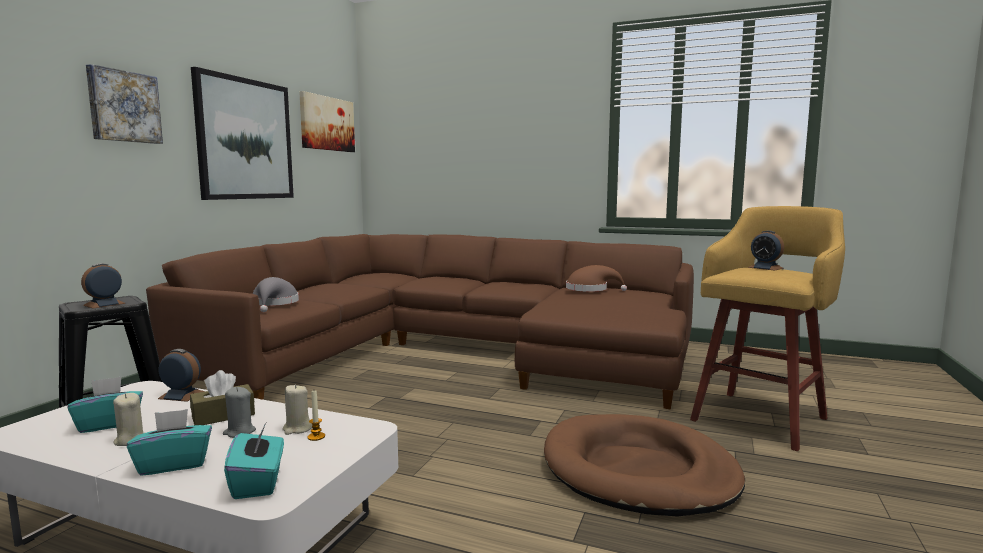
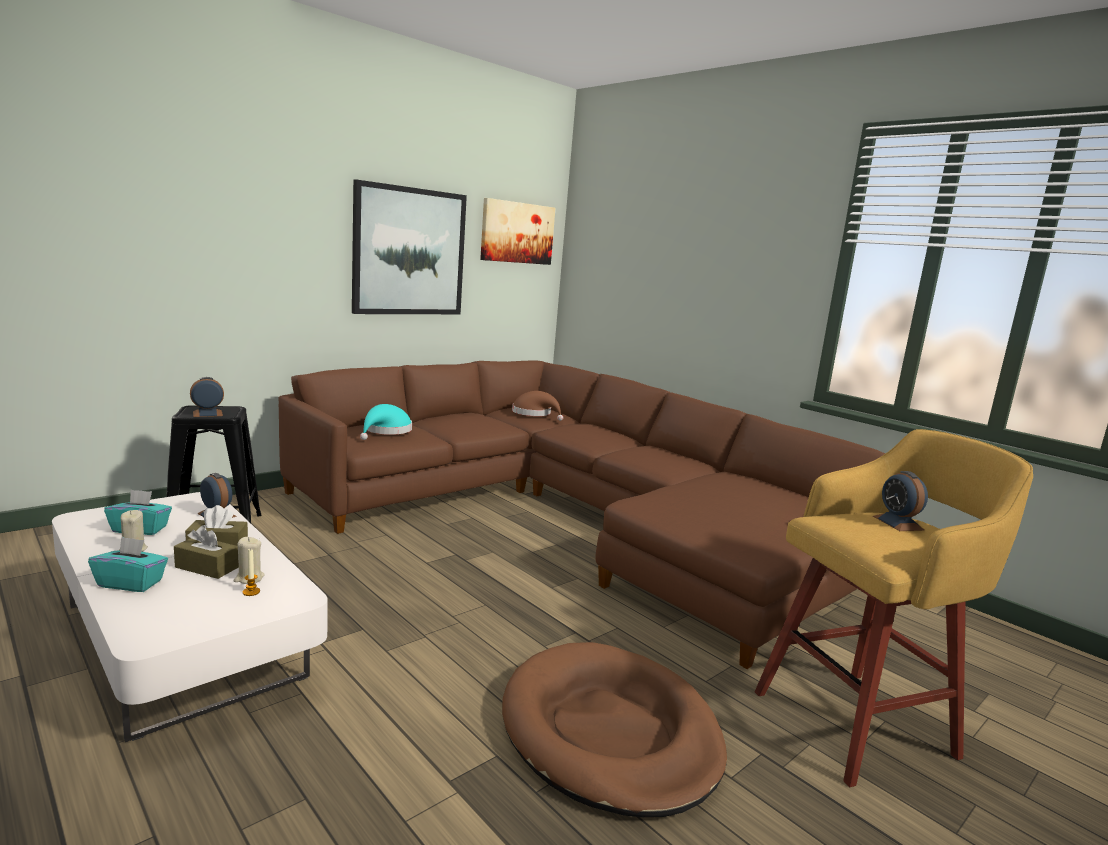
camera: 25 degrees right, 5 degrees up
picture [86,64,163,144] -> none
grey candle [223,387,256,438] -> brown tissue box [174,526,239,579]
turquoise tissue box [224,423,284,499] -> none
grey hat [252,277,299,312] -> turquoise hat [360,404,412,440]
brown hat [566,265,627,292] -> brown hat moved to [512,391,563,421]

